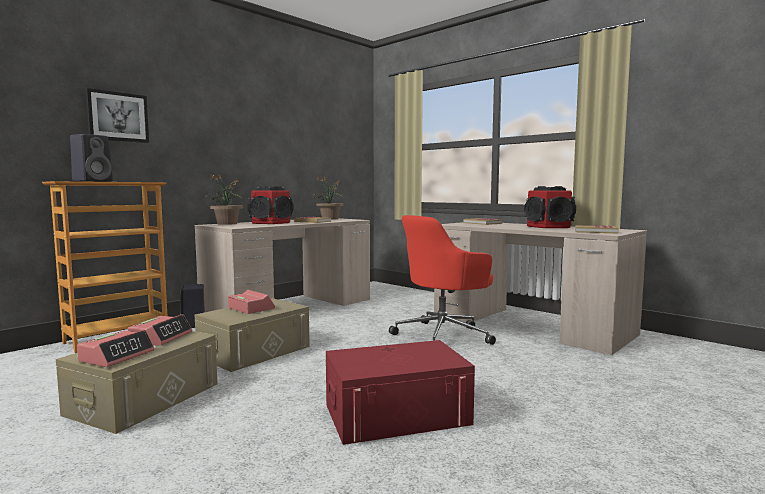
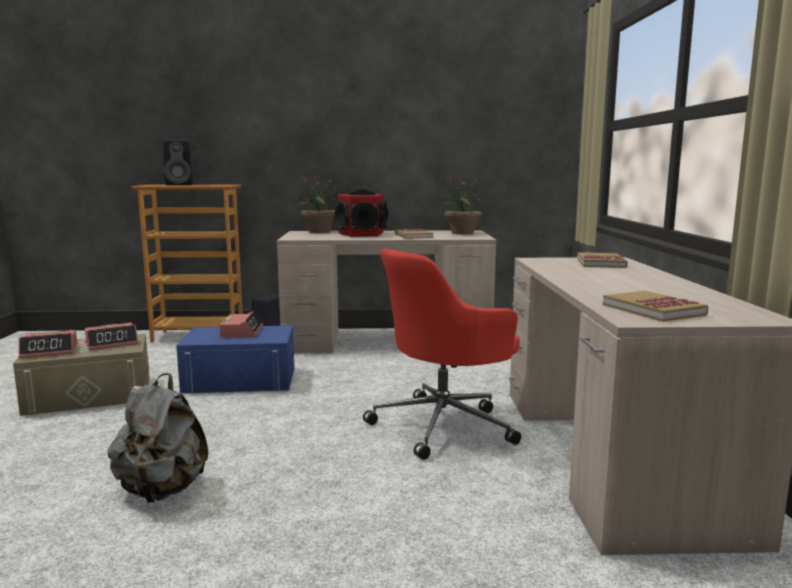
camera: 45 degrees right, 5 degrees up
picture [86,88,149,143] -> none
beige storage box [195,298,310,372] -> blue storage box [176,325,294,393]
red storage box [326,340,475,445] -> grey backpack [108,373,209,503]
red office chair [389,215,496,345] -> red office chair turned 45 degrees counterclockwise [363,248,521,460]
speaker [524,186,576,228] -> none

